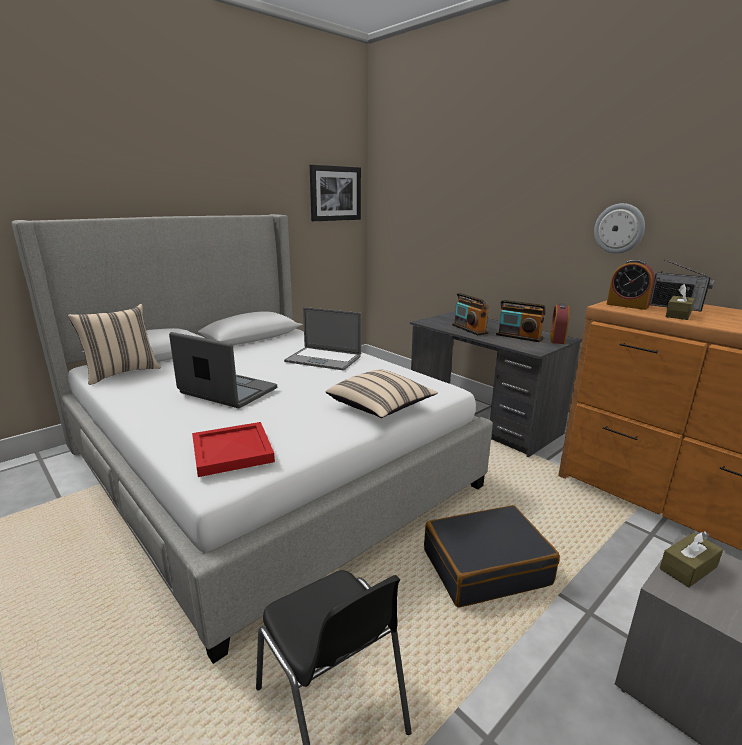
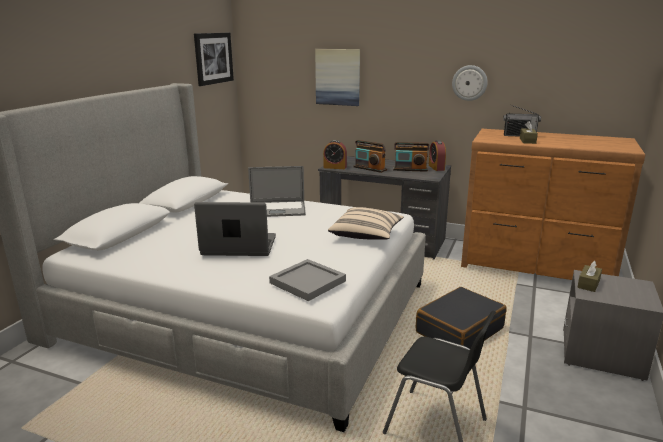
camera: 25 degrees left, 0 degrees up
beige pillow [68,304,161,385] -> none
red tray [192,422,275,477] -> grey tray [269,259,346,301]
alarm clock [606,259,655,310] -> alarm clock moved to [323,140,347,169]
none -> picture [315,49,360,106]

